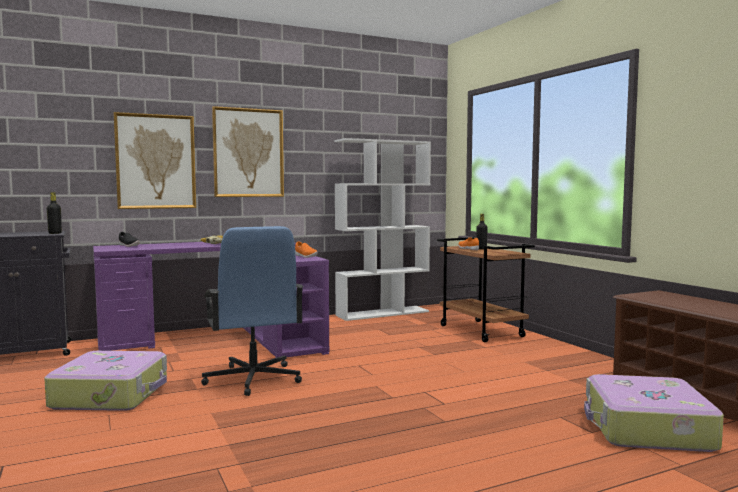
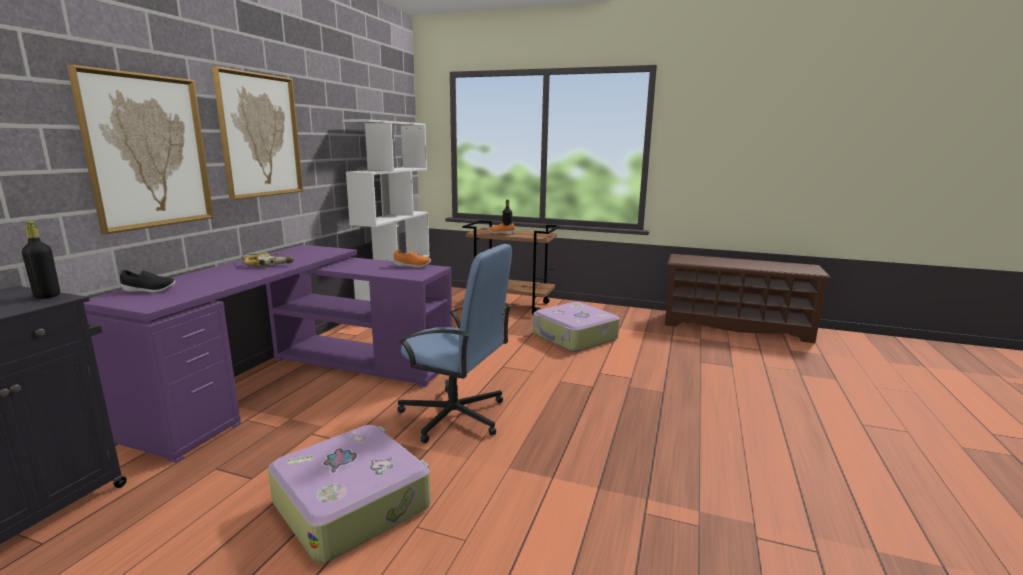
camera: 45 degrees left, 10 degrees up
suitcase [584,374,724,452] -> suitcase moved to [533,302,620,352]

